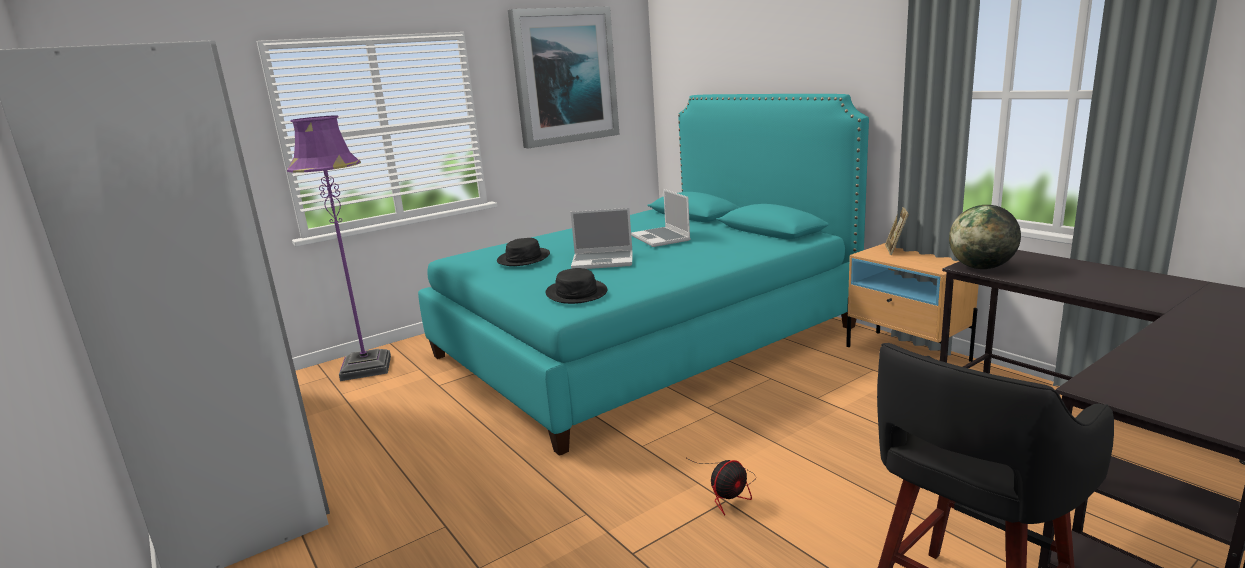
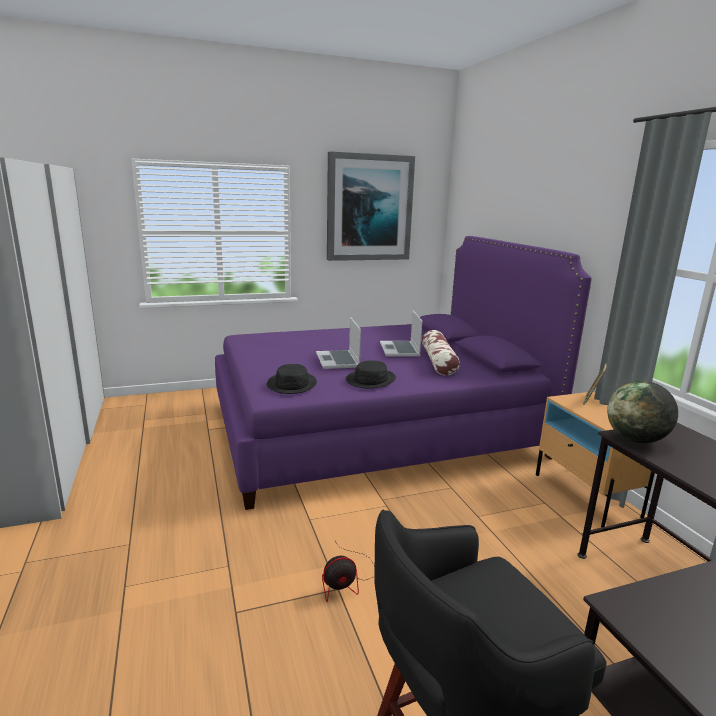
camera: 15 degrees right, 0 degrees up
purple floor lamp [287,115,391,381] -> none
turquoise bed [418,94,869,456] -> purple bed [215,236,592,510]
black hat [497,238,550,266] -> black hat moved to [346,360,396,389]
laptop [571,208,632,269] -> laptop turned 60 degrees clockwise [316,317,361,369]
none -> pillow [422,330,460,375]

